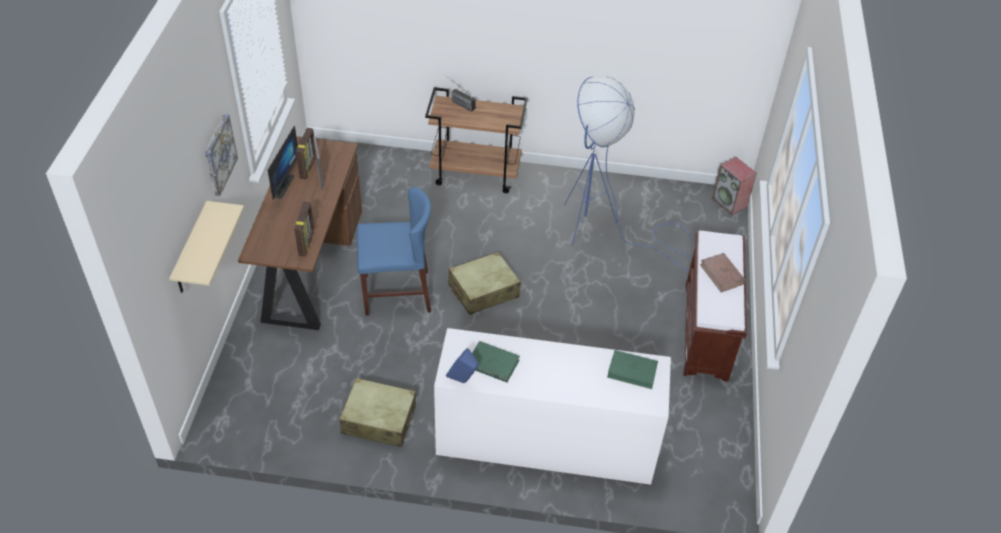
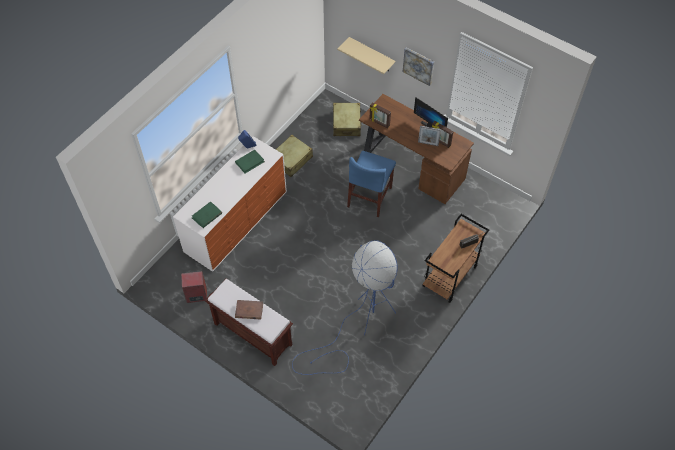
camera: 120 degrees right, 10 degrees up
beige suitcase [448,252,521,315] -> beige suitcase moved to [333,103,362,136]
speaker [712,157,757,215] -> speaker moved to [181,271,207,303]

